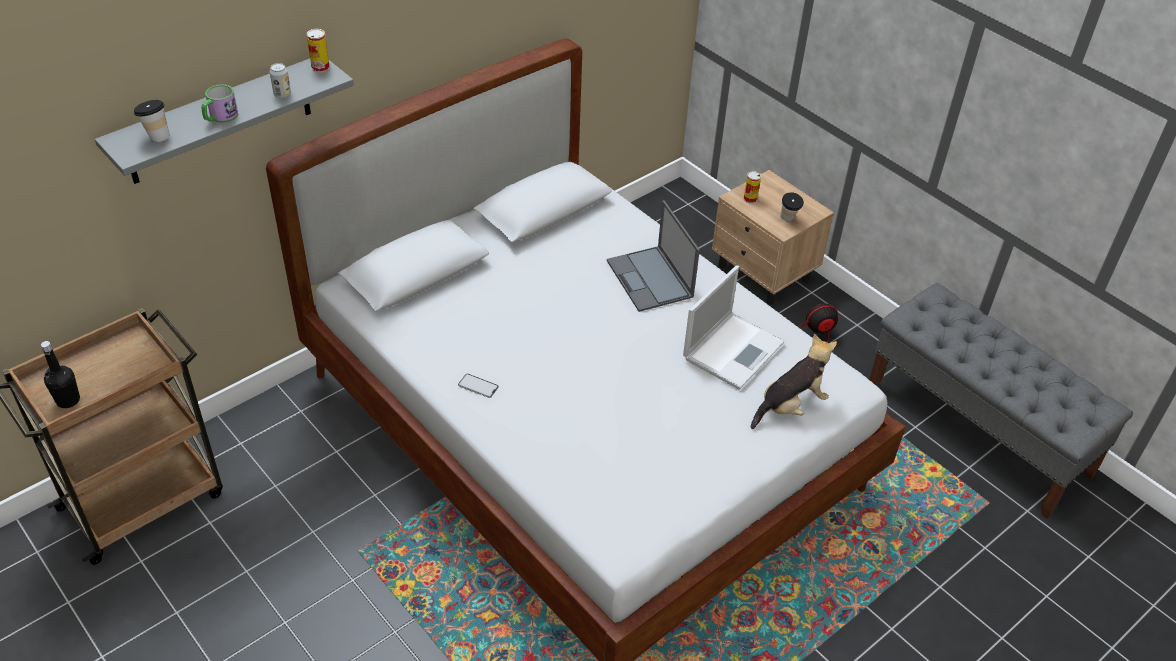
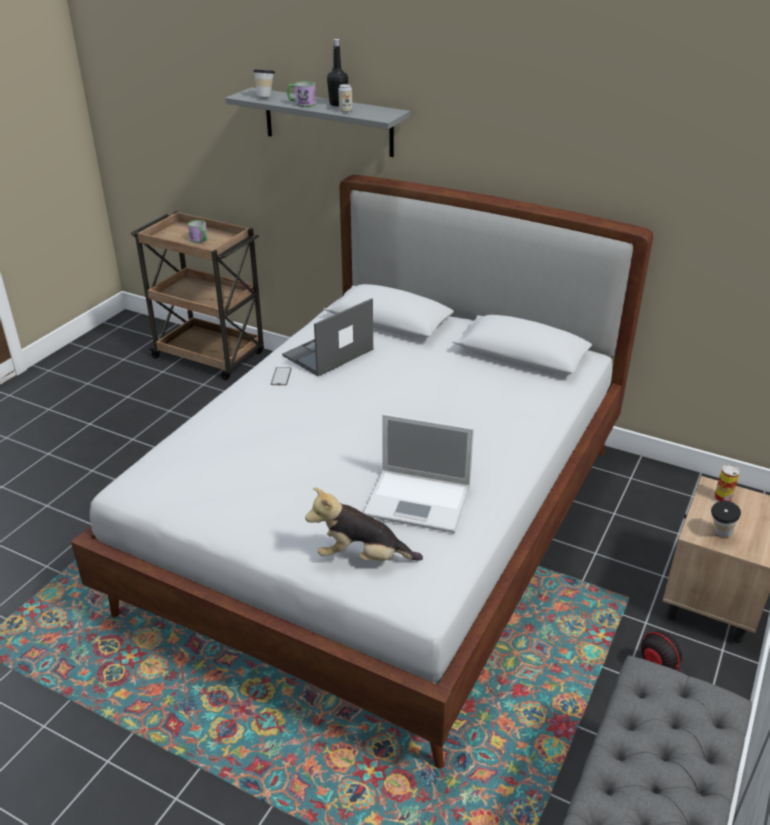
camera: 70 degrees right, 10 degrees down
black bottle [41,341,80,408] -> black bottle moved to [327,39,348,106]
can [307,29,330,73] -> none
laptop [607,200,700,312] -> laptop moved to [282,298,373,376]
plush toy [751,334,837,429] -> plush toy turned 150 degrees clockwise [305,487,423,561]
none -> mug [188,220,208,243]

